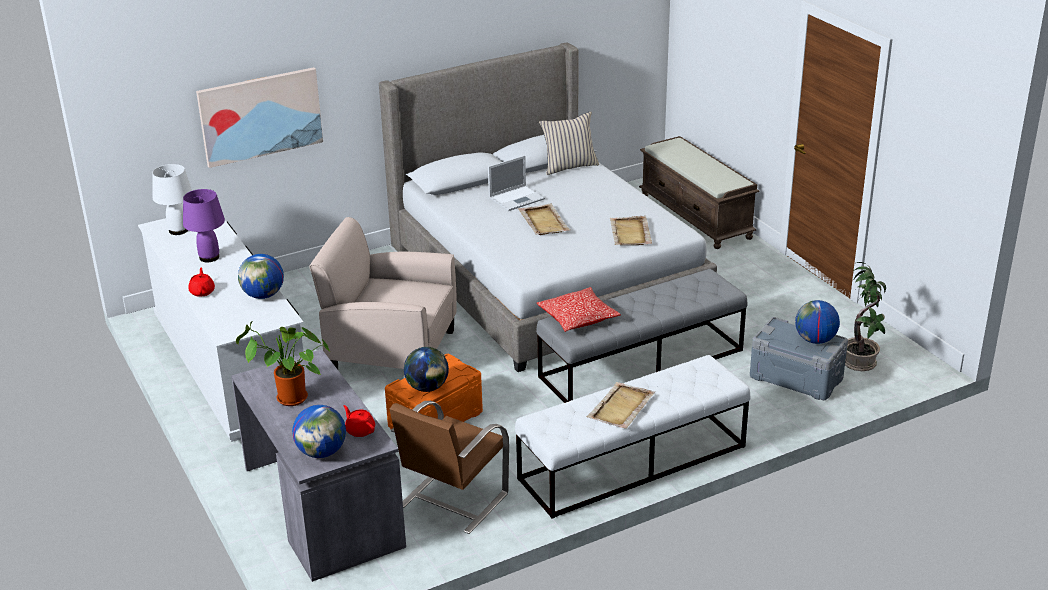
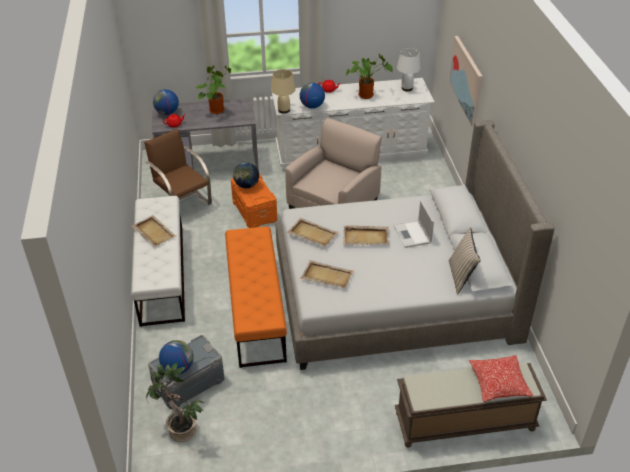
camera: 110 degrees right, 10 degrees up
purple table lamp [183,189,225,262] -> potted plant [346,54,393,99]
grey bench [536,269,747,403] -> orange bench [225,226,287,368]
pillow [537,287,621,332] -> pillow moved to [469,355,533,402]
none -> beige table lamp [271,69,296,114]
none -> beige tray [287,218,339,247]

